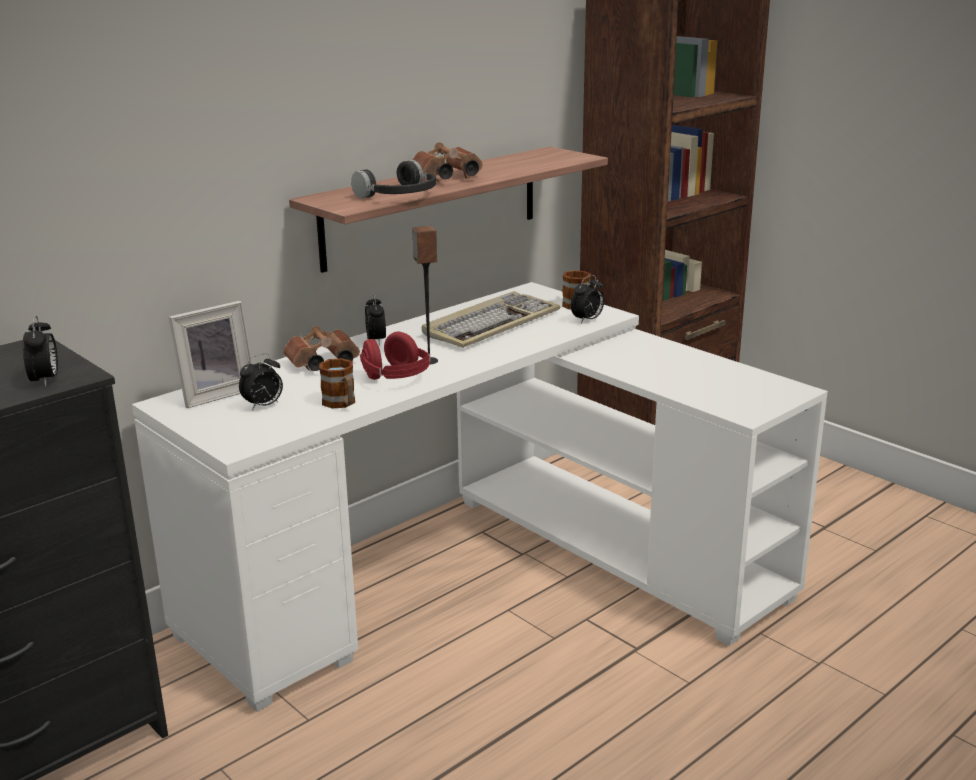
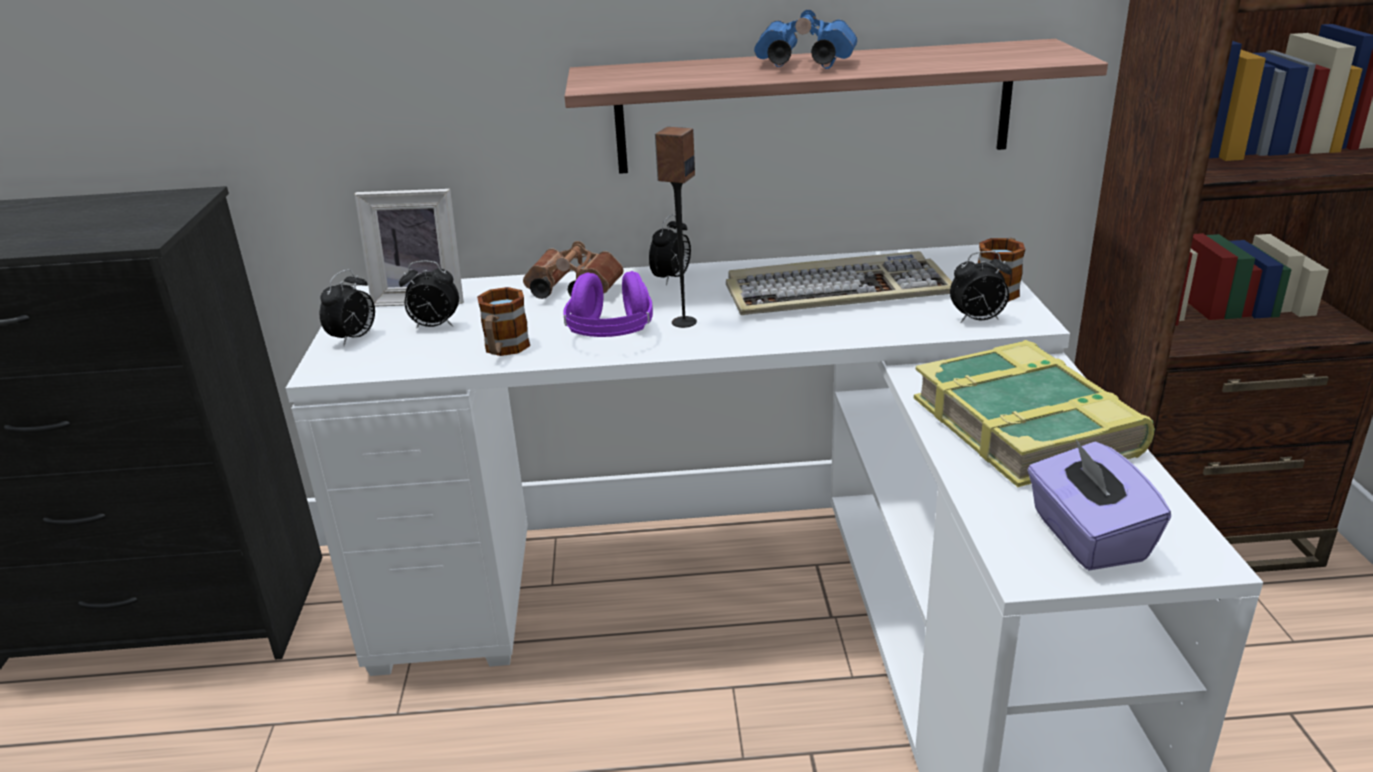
camera: 40 degrees right, 5 degrees up
alarm clock [23,315,58,387] -> alarm clock moved to [320,269,375,347]
black headphones [351,160,436,198] -> none
red headphones [360,332,430,380] -> purple headphones [563,271,653,337]
brown binoculars [412,142,483,181] -> blue binoculars [754,9,857,69]
none -> book [914,340,1155,487]
none -> purple tissue box [1027,440,1171,570]

